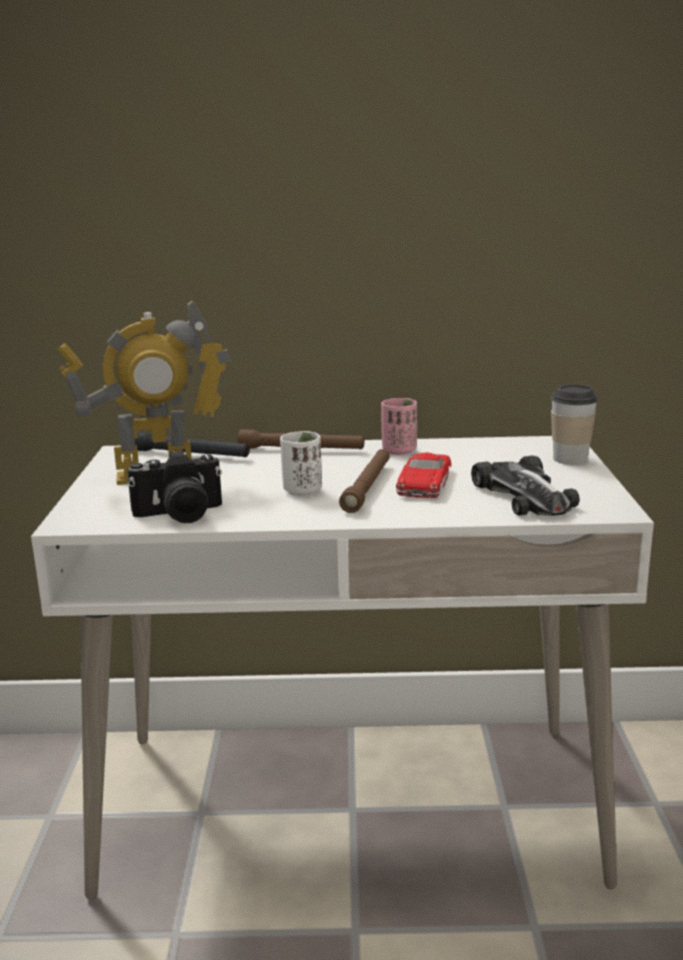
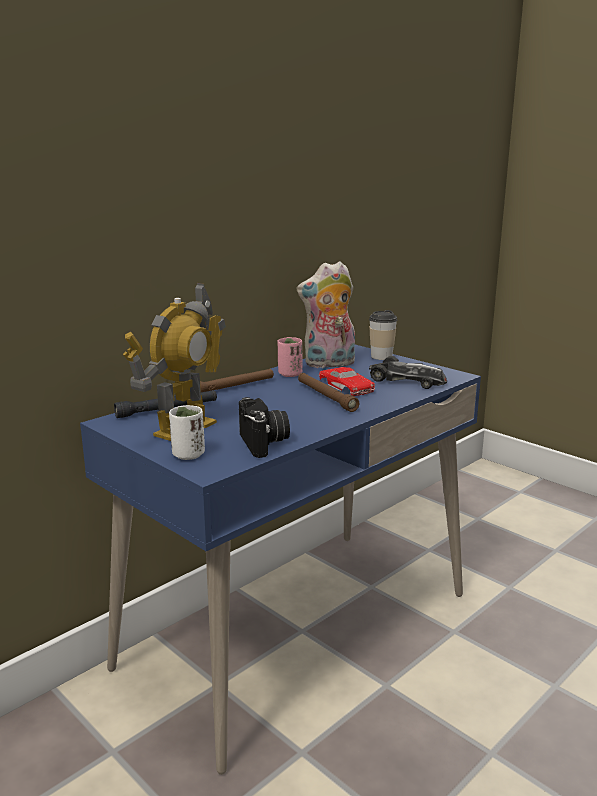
camera: 45 degrees left, 0 degrees up
white desk [31,436,654,900] -> blue desk [80,345,481,775]
camera [128,449,222,523] -> camera turned 45 degrees counterclockwise [239,397,290,458]
white cup [280,431,322,496] -> white cup moved to [169,405,205,460]
none -> plush toy [297,261,355,368]

